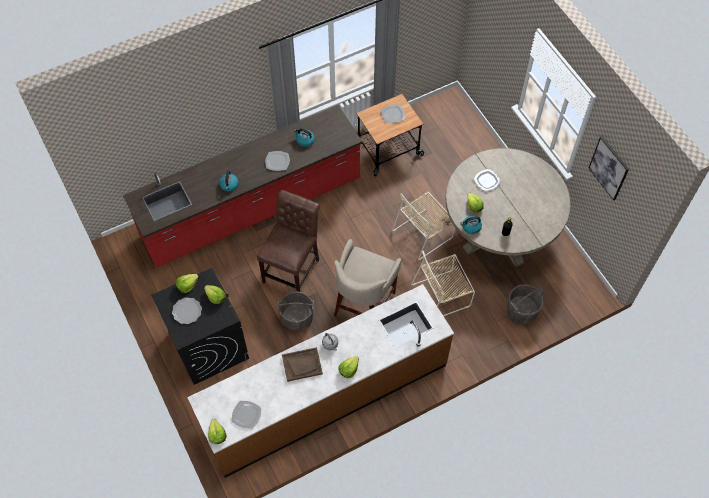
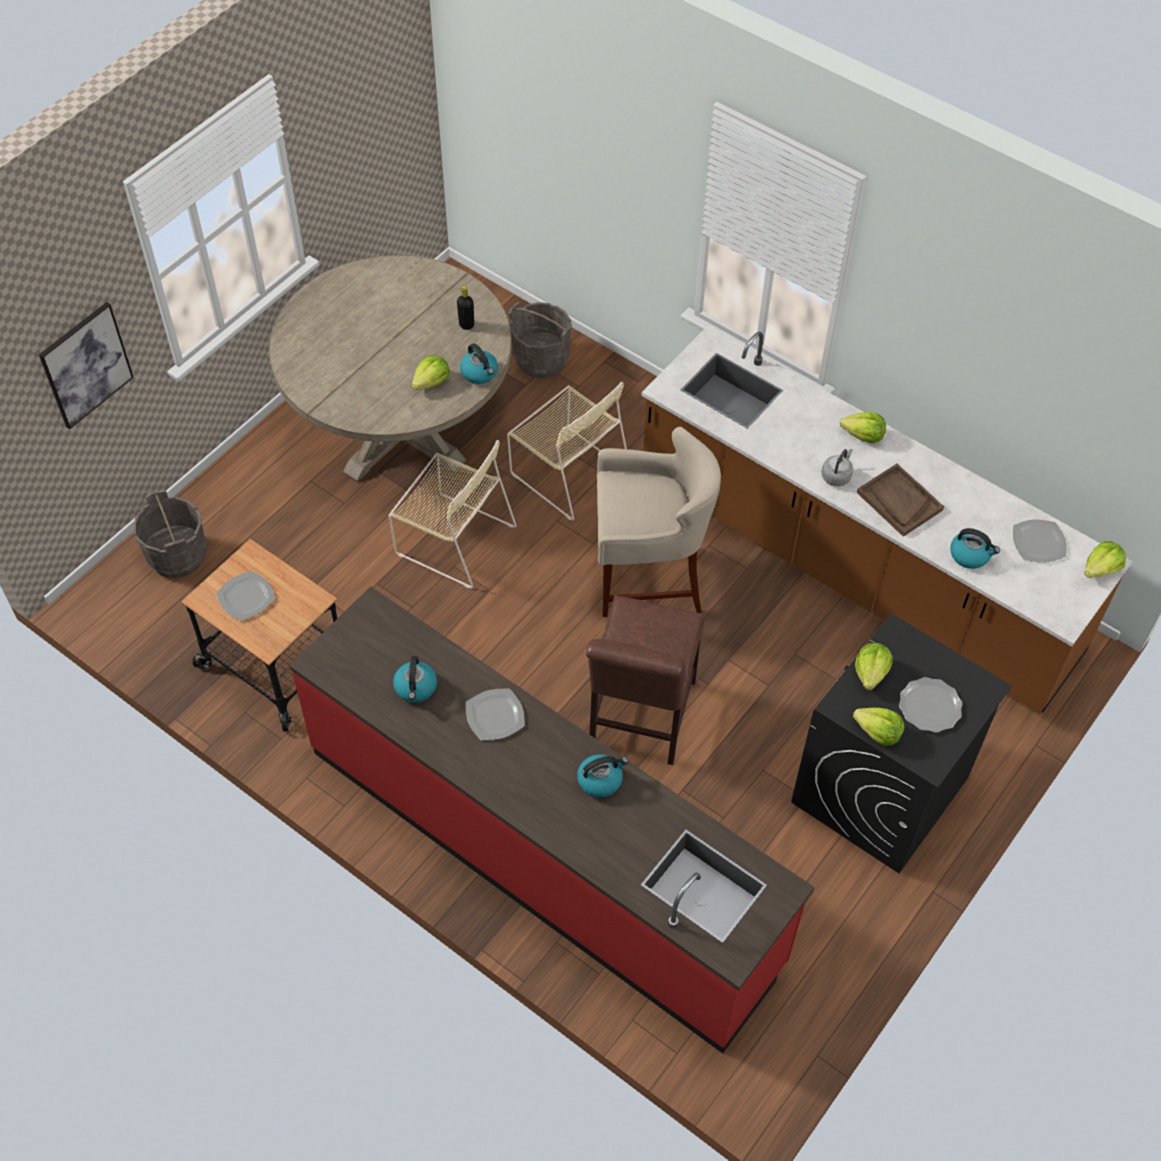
camera: 115 degrees left, 5 degrees down
brown chair [257,190,320,292] -> brown chair turned 75 degrees counterclockwise [586,595,705,765]
grey bucket [277,291,314,332] -> grey bucket moved to [133,490,206,578]
plate [474,169,501,192] -> none
picture [588,136,629,200] -> picture moved to [39,302,134,429]
none -> kettle [950,528,1000,569]

